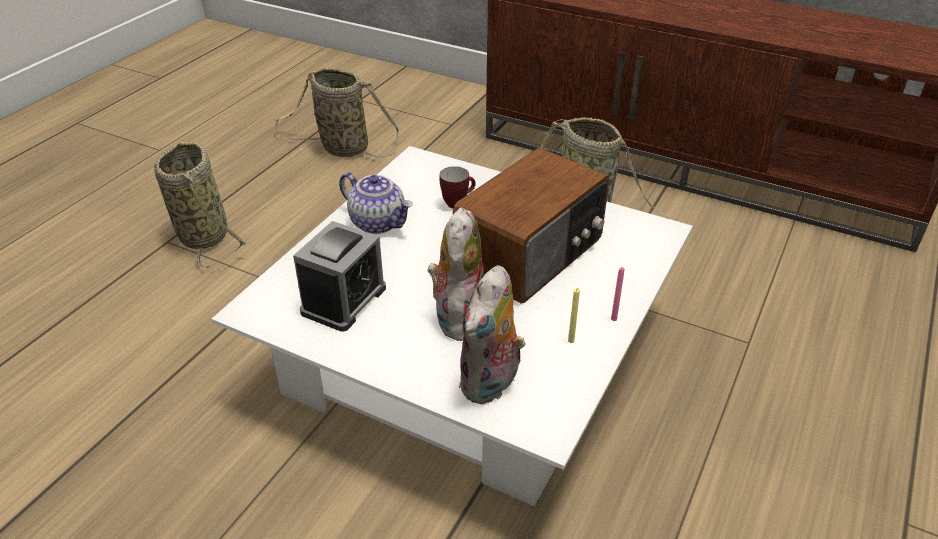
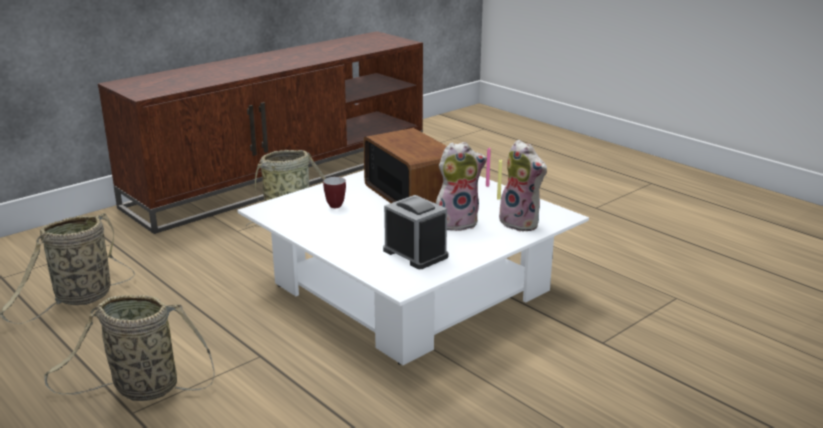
camera: 70 degrees left, 15 degrees down
teapot [339,172,413,234] -> none
plush toy [428,207,484,341] -> plush toy turned 135 degrees clockwise [436,142,487,231]

